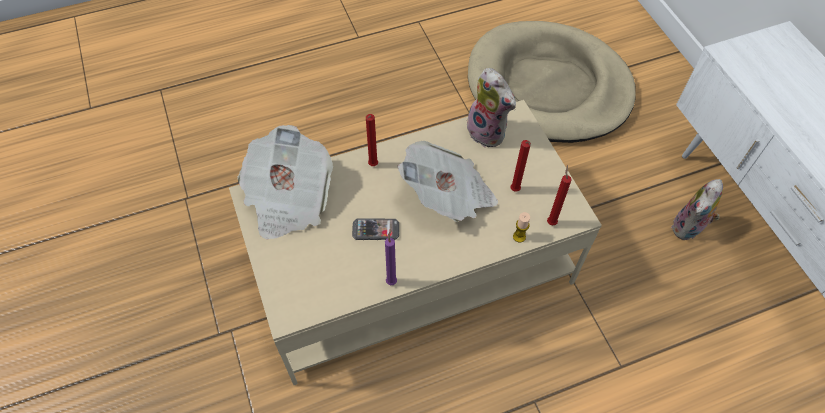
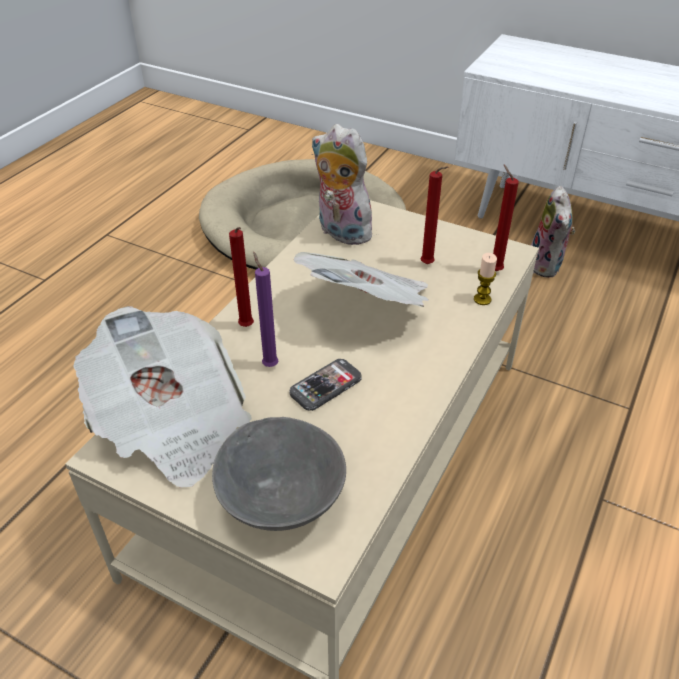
camera: 40 degrees left, 15 degrees down
purple candle [385,228,397,285] -> purple candle moved to [253,252,278,367]
plush toy [465,68,516,148] -> plush toy turned 150 degrees counterclockwise [311,124,375,245]
none -> grey bowl [212,417,346,531]

